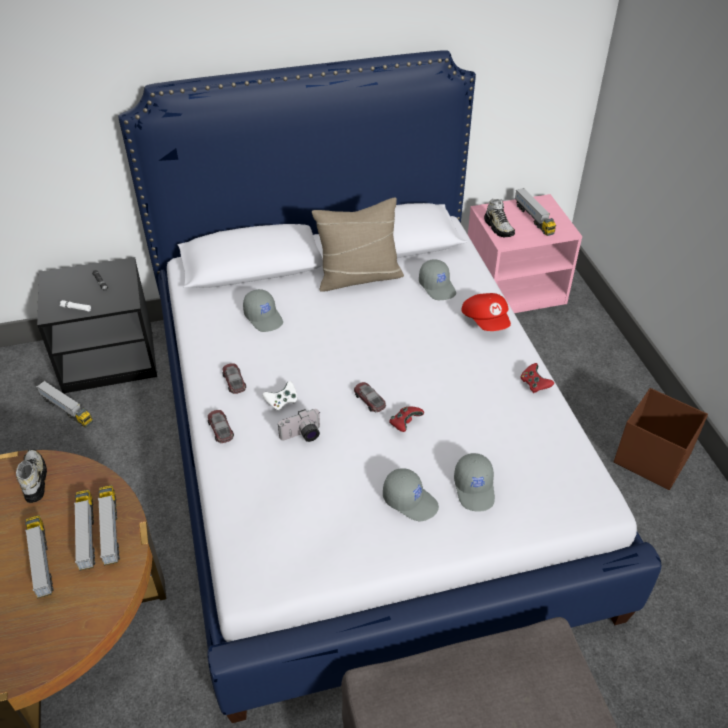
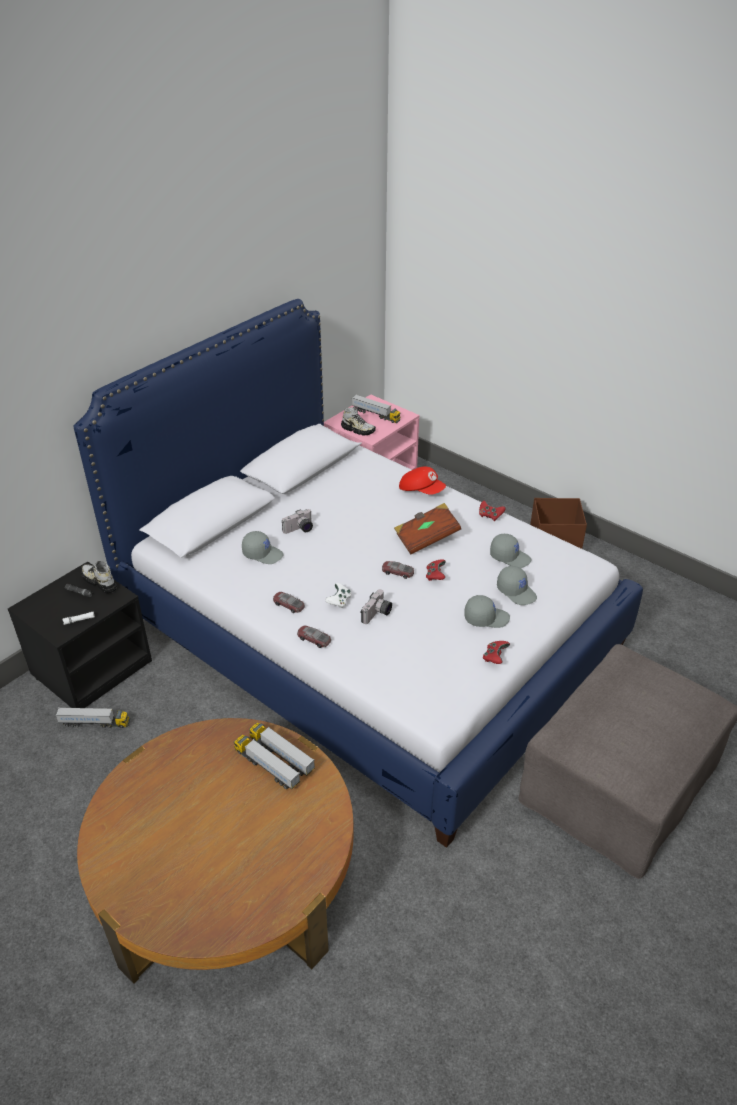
camera: 35 degrees left, 5 degrees down
shoe [16,449,47,503] -> shoe moved to [81,561,117,594]
toy truck [25,515,53,599] -> none
beige pillow [312,197,404,291] -> none
grey cap [419,259,456,300] -> grey cap moved to [490,534,532,568]
none -> camera [282,509,313,534]
none -> brown book [394,503,461,555]
none -> red game controller [483,641,510,664]

